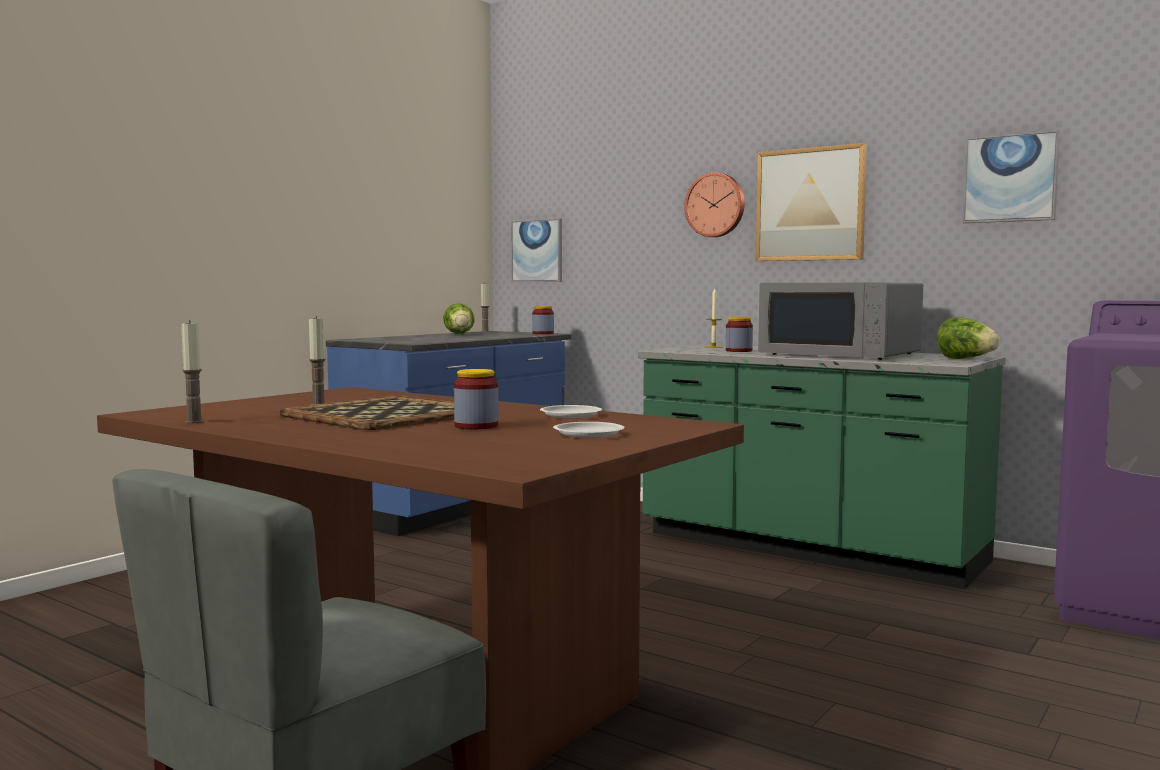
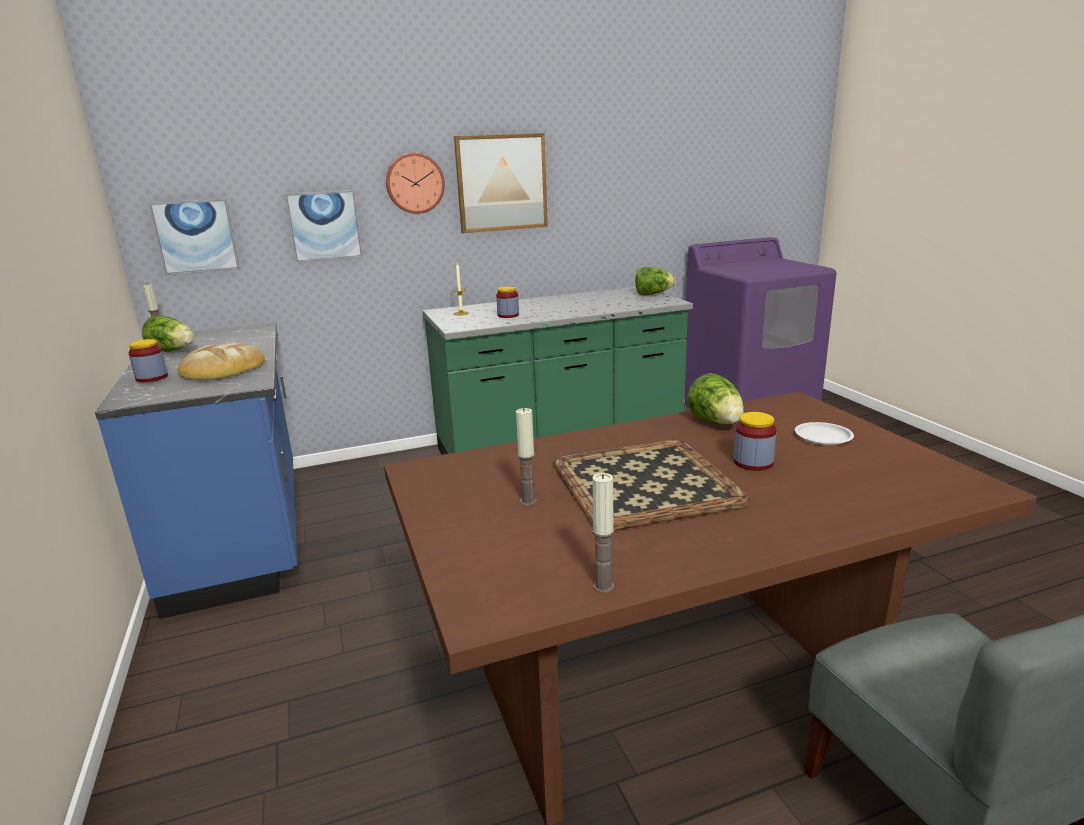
camera: 55 degrees left, 15 degrees up
jar [532,306,554,334] -> jar moved to [128,339,168,382]
white plate [540,405,602,418] -> lettuce [687,373,744,424]
grey microwave [758,283,923,360] -> none
picture [962,130,1060,223] -> picture moved to [285,190,363,263]
none -> bread [177,343,265,380]

